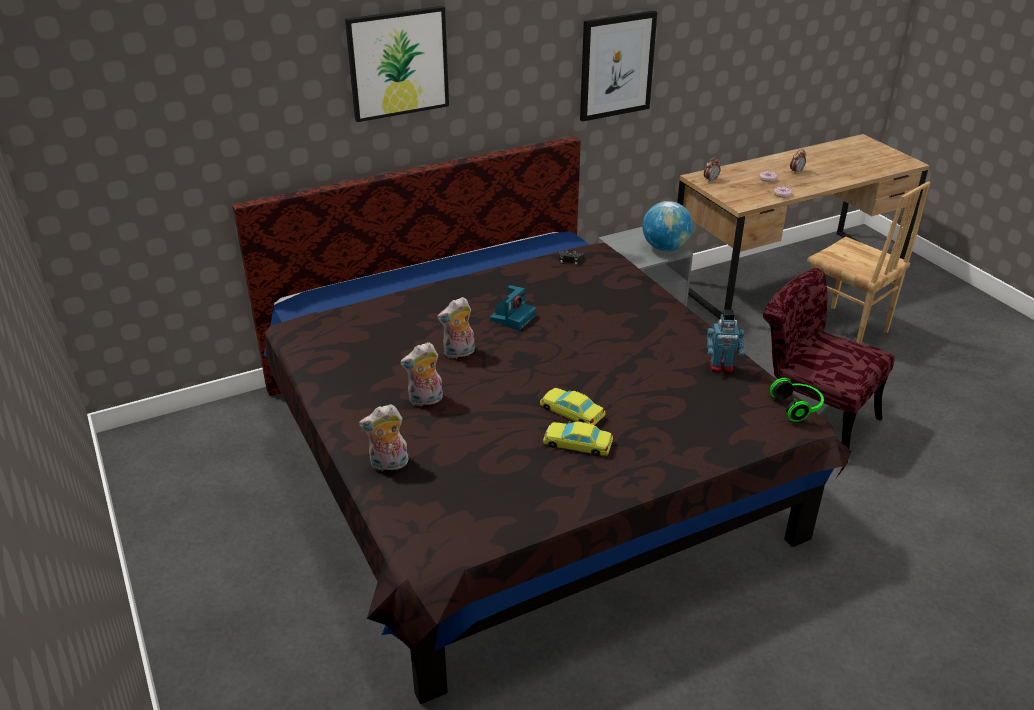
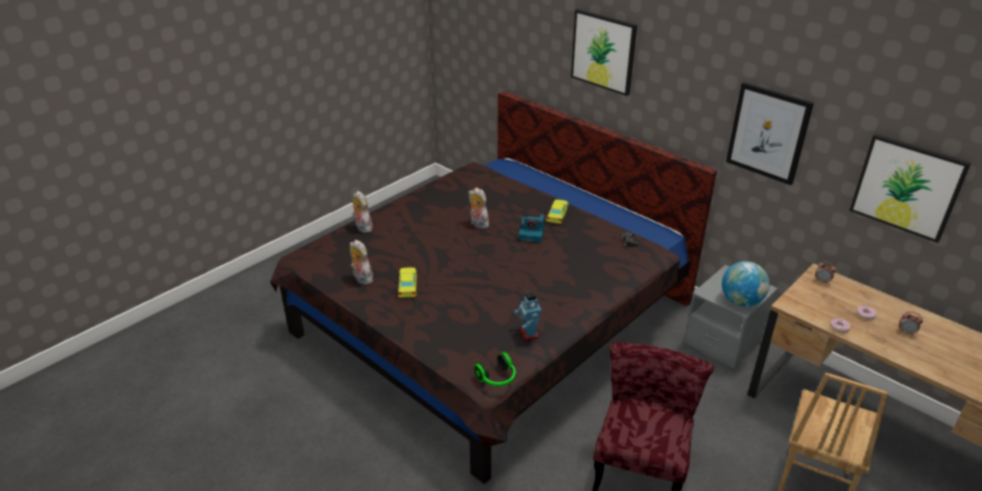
camera: 70 degrees right, 0 degrees up
plush toy [400,342,443,407] -> plush toy moved to [350,240,373,285]
yellow toy car [540,388,606,425] -> yellow toy car moved to [546,199,569,224]
none -> picture [849,134,971,243]

